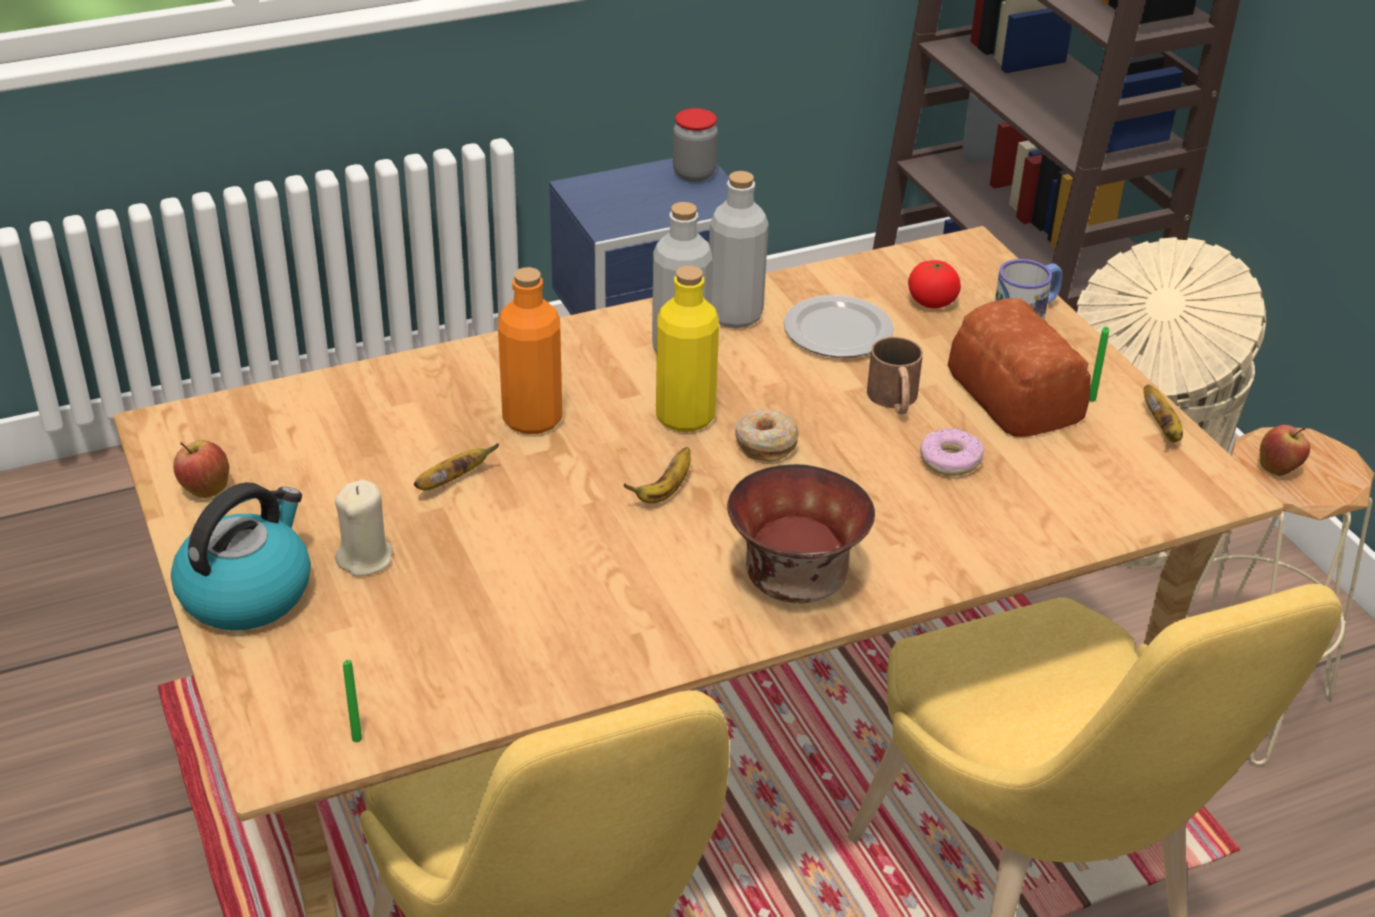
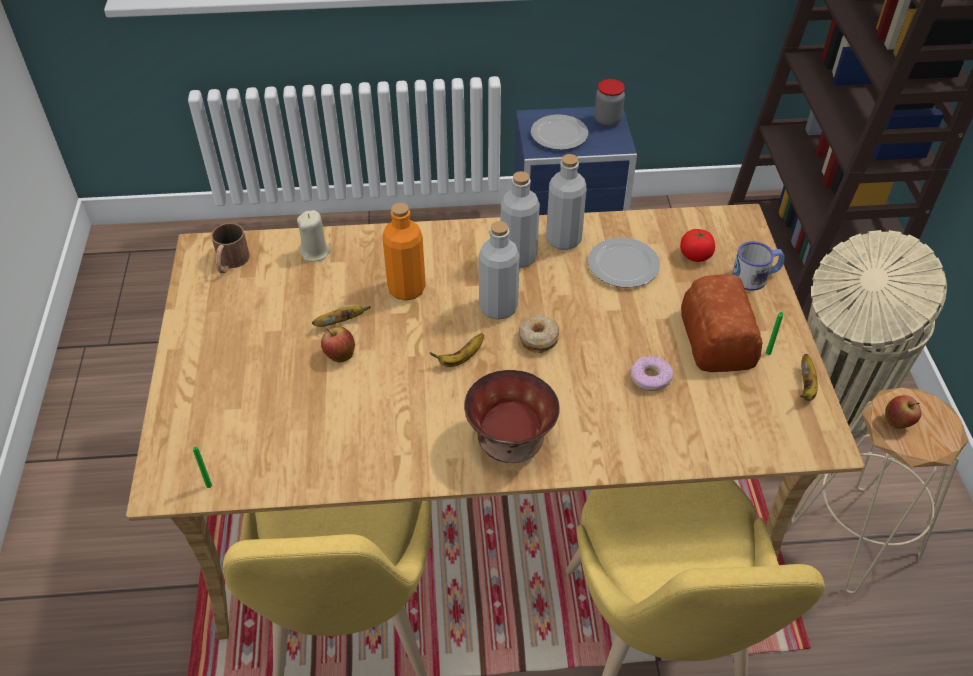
camera: 20 degrees right, 10 degrees up
kettle [171,482,311,630] -> none
apple [173,440,229,498] -> apple moved to [321,327,355,363]
beige candle [335,480,393,576] -> beige candle moved to [297,210,331,262]
yellow bottle [656,266,719,432] -> grey bottle [479,221,520,320]
brown mug [867,337,923,415] -> brown mug moved to [211,223,250,273]
none -> plate [531,114,588,150]

